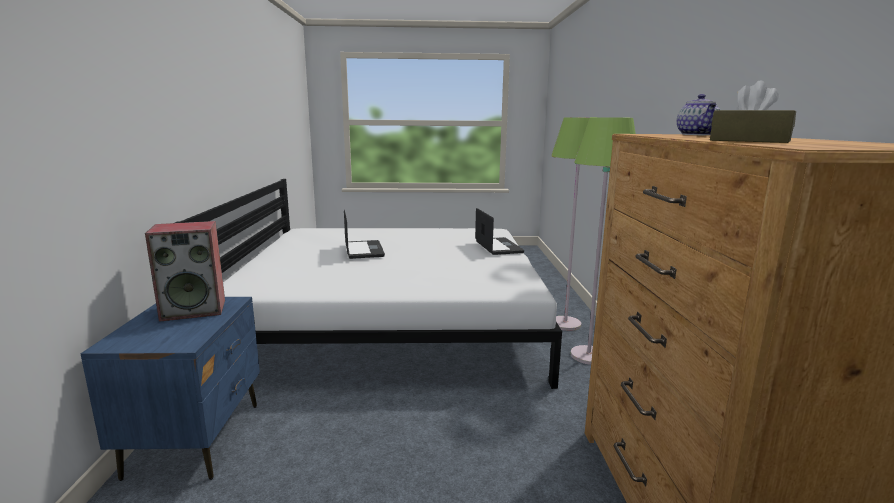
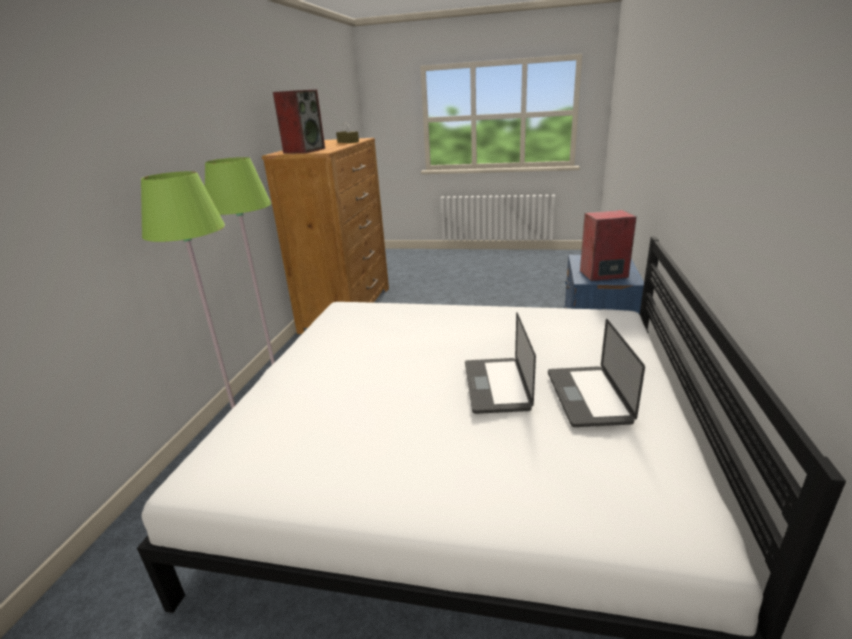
camera: 165 degrees left, 10 degrees up
laptop [475,208,524,255] -> laptop moved to [548,319,645,427]
teapot [677,94,721,135] -> speaker [273,90,325,154]

